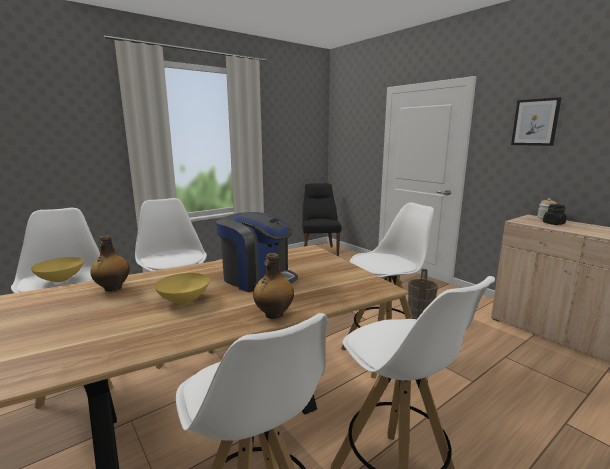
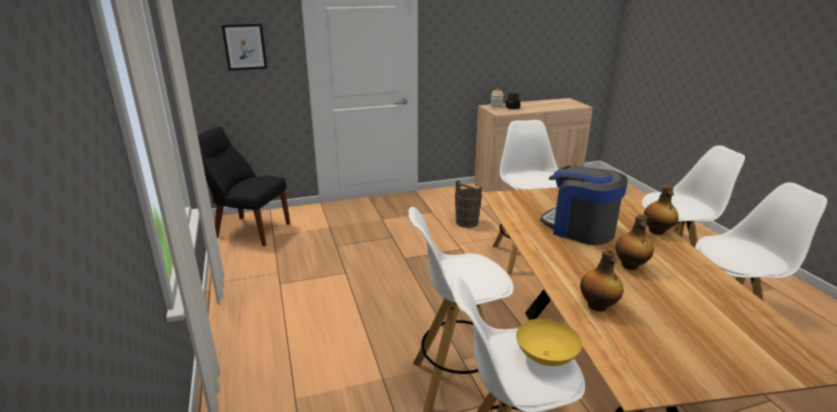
camera: 70 degrees left, 10 degrees up
yellow bowl [154,273,210,304] -> bottle [615,214,654,270]
coffee machine [216,212,298,292] -> coffee machine turned 105 degrees counterclockwise [540,166,628,245]
picture [511,97,562,146] -> picture moved to [222,24,267,71]

